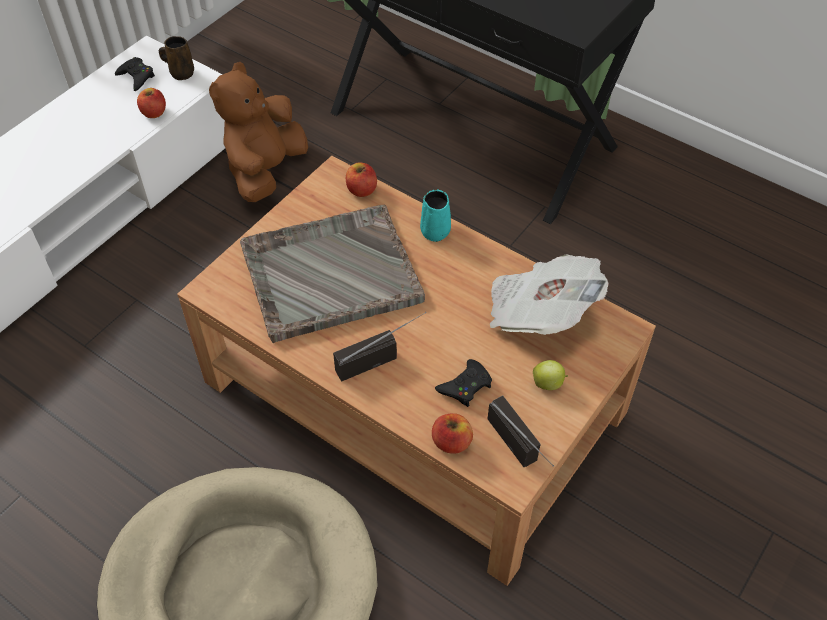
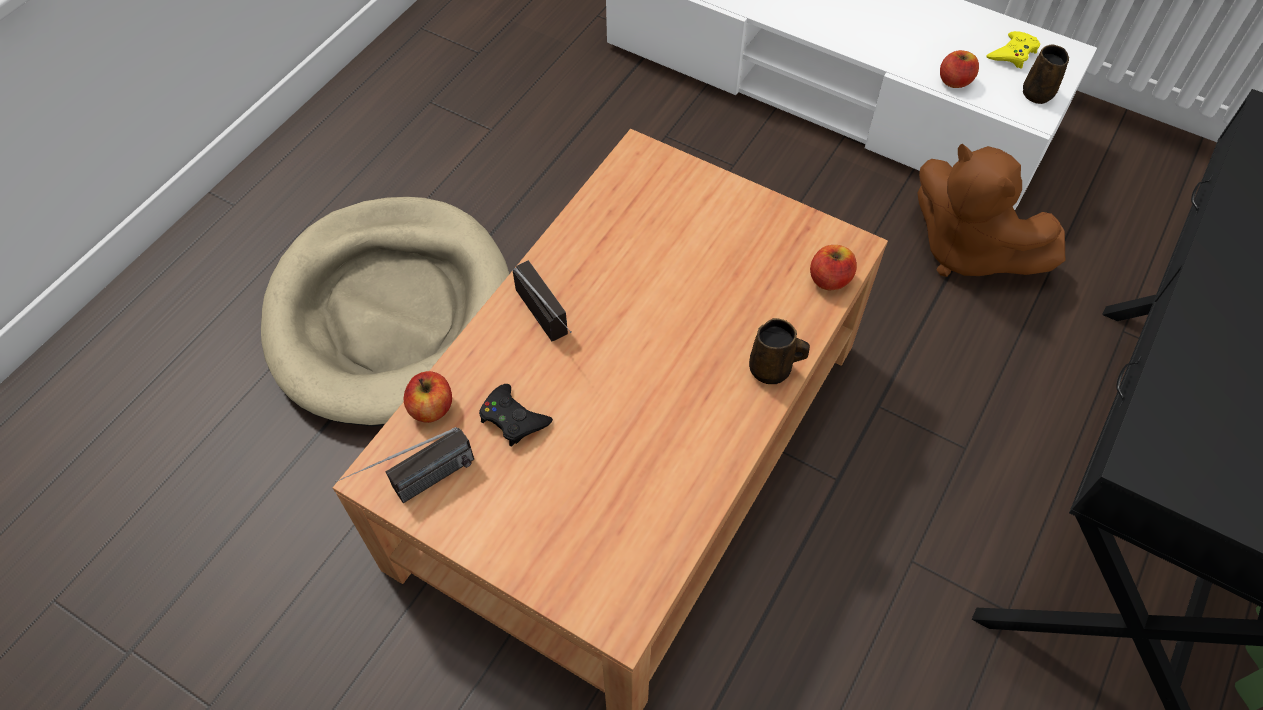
camera: 85 degrees right, 5 degrees up
black game controller [115,57,155,91] -> yellow game controller [987,31,1040,69]
brown plush toy [209,62,308,202] -> brown plush toy turned 150 degrees counterclockwise [917,144,1065,277]
grey tray [240,205,425,343] -> none
turquoise mug [420,189,451,242] -> brown mug [749,318,810,384]
newspaper [490,254,608,335] -> none
apple [533,360,568,390] -> none

